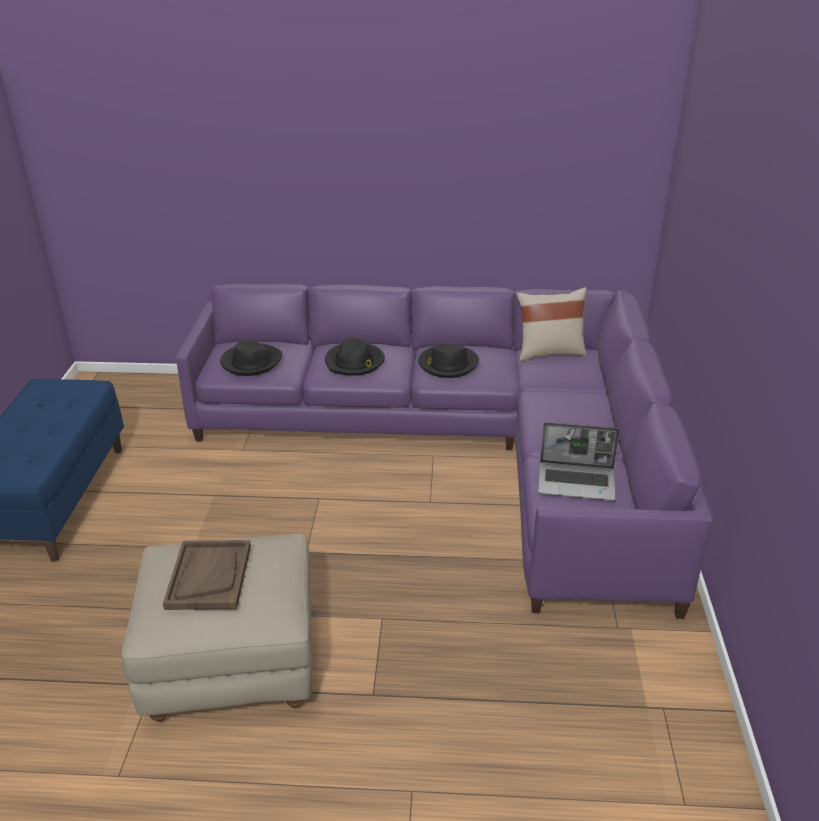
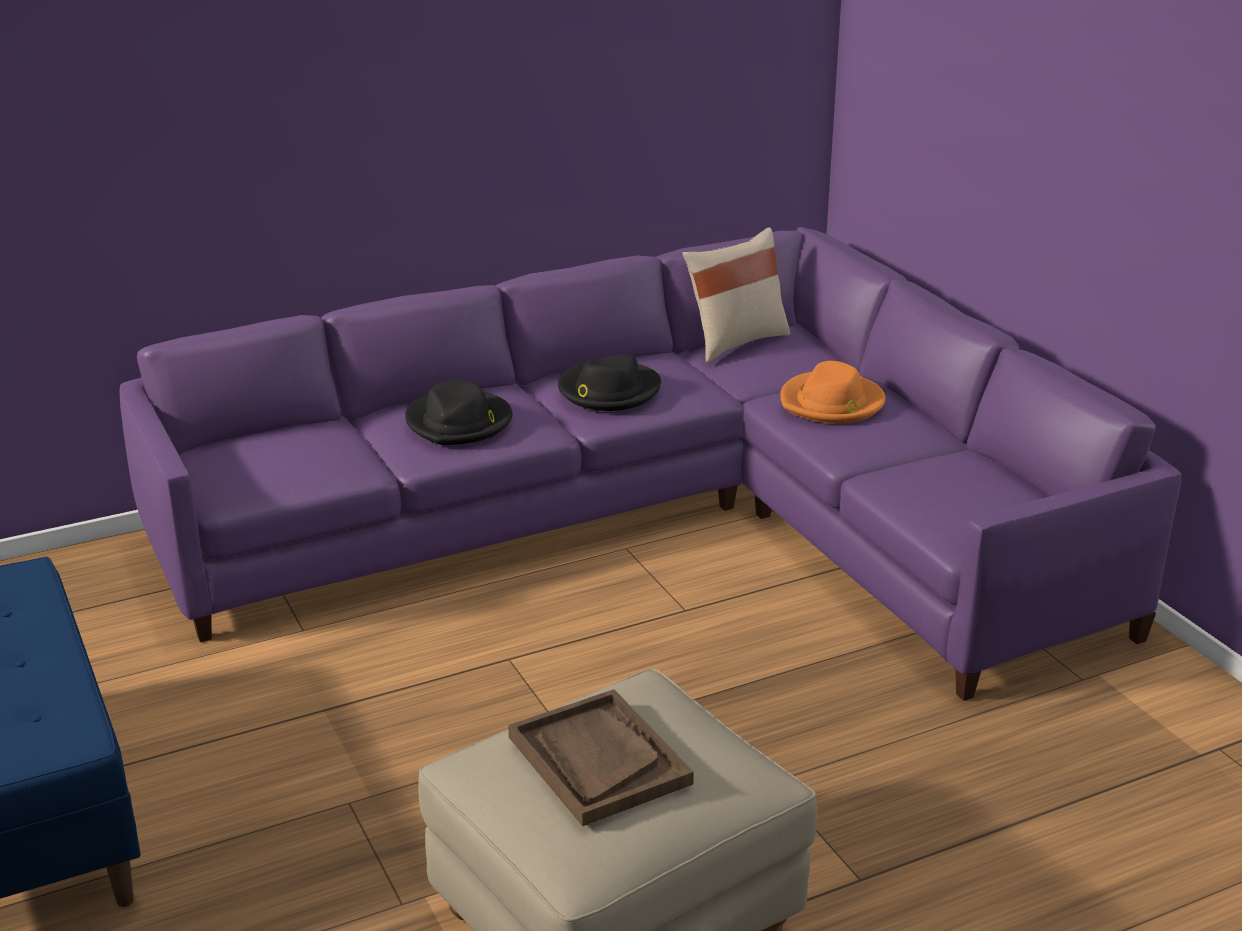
camera: 30 degrees left, 5 degrees down
black hat [220,339,283,376] -> none
laptop [538,422,620,501] -> none
none -> orange hat [780,361,886,424]

